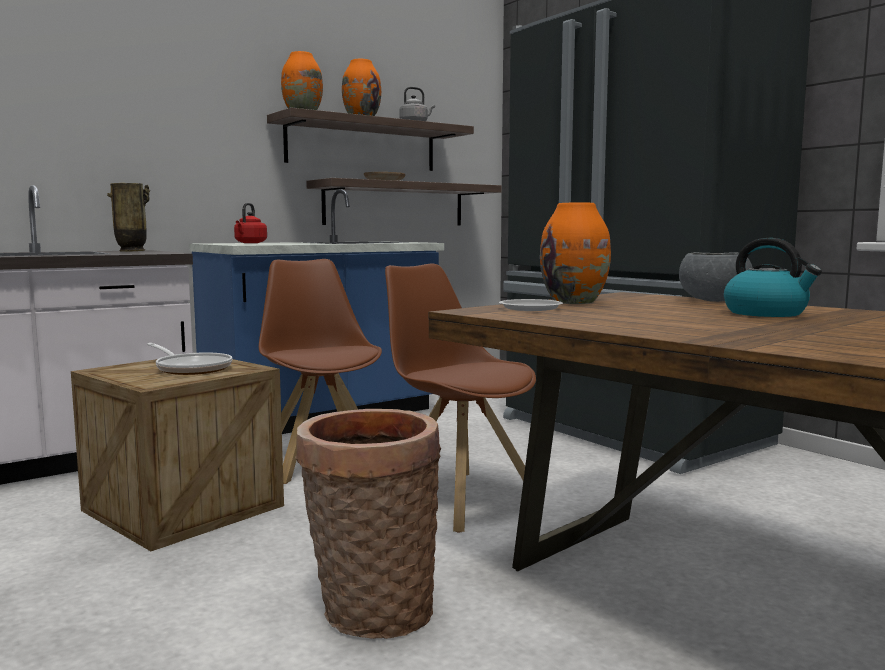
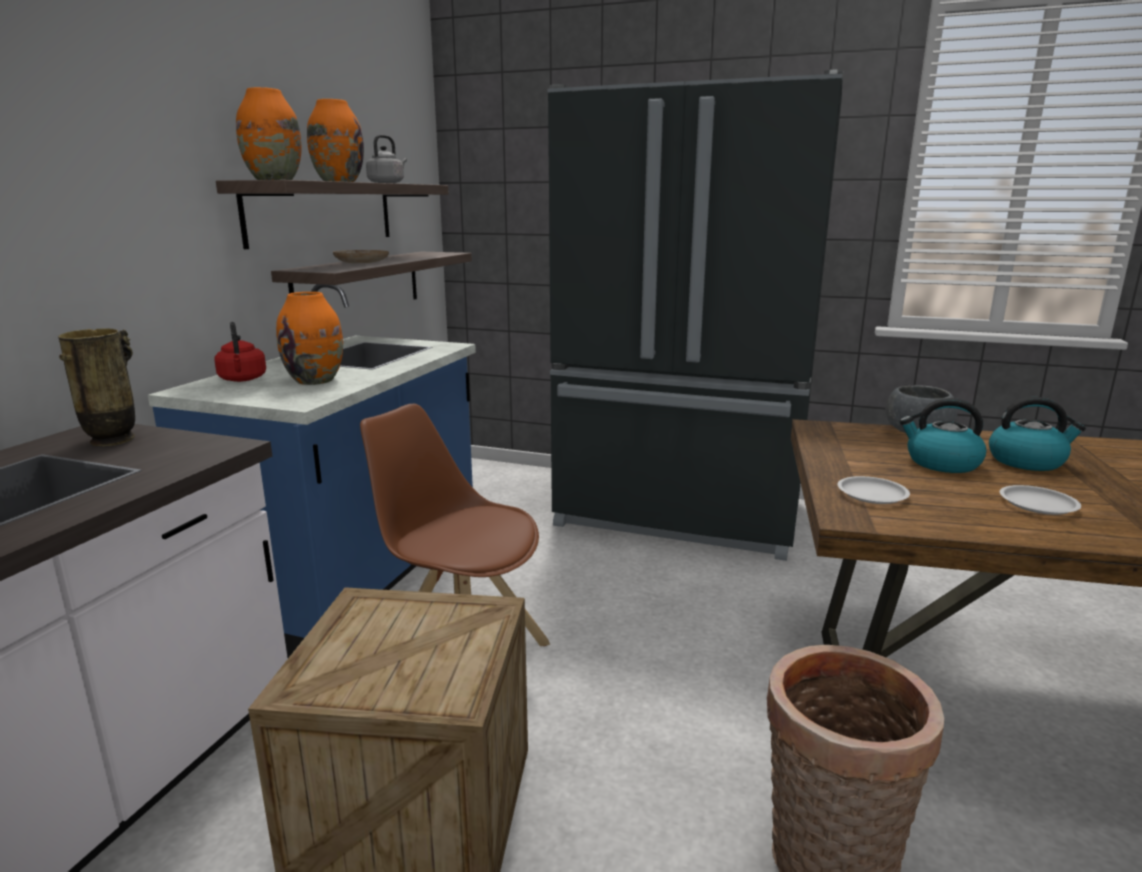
camera: 35 degrees left, 10 degrees up
frying pan [147,343,233,375] -> none
brown chair [385,264,536,532] -> none
orange vase [540,203,611,304] -> orange vase moved to [276,292,343,385]
none -> kettle [900,398,987,473]
none -> white plate [1000,485,1081,515]

